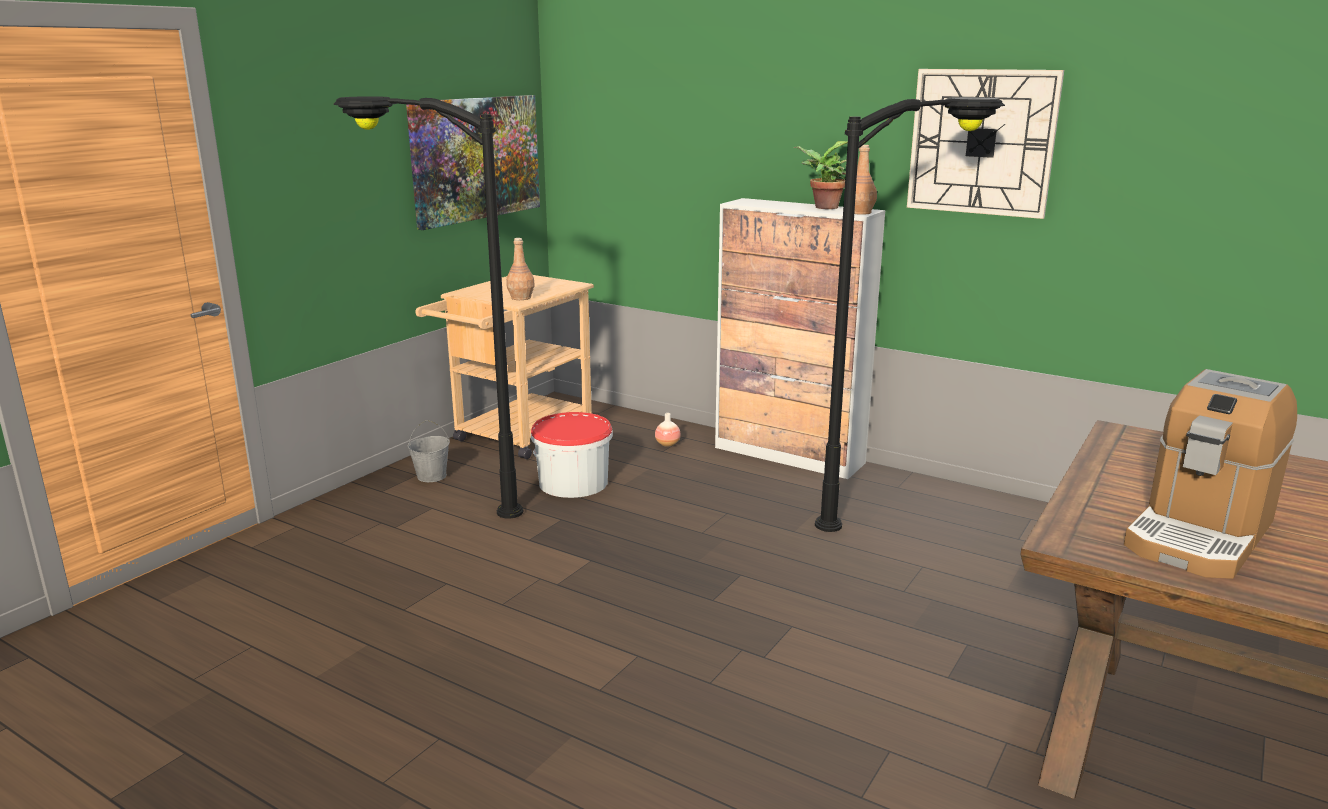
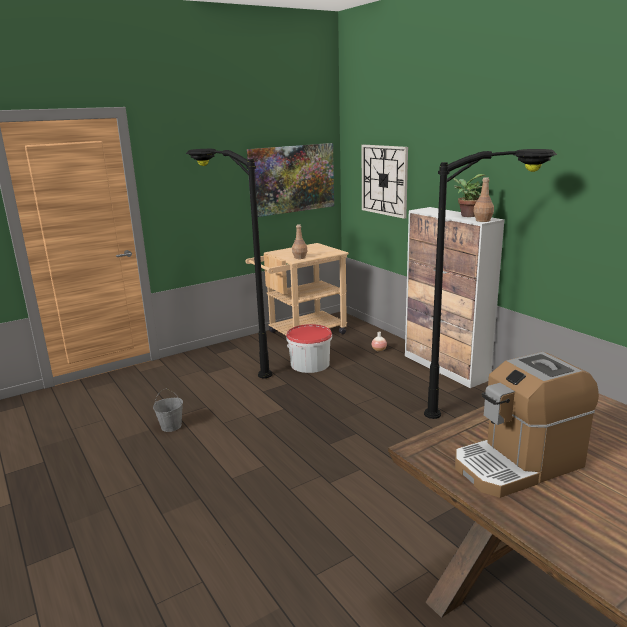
camera: 25 degrees right, 0 degrees up
grey bucket [408,420,450,482] -> grey bucket moved to [153,389,183,432]
wall clock [907,69,1064,219] -> wall clock moved to [362,145,408,219]

